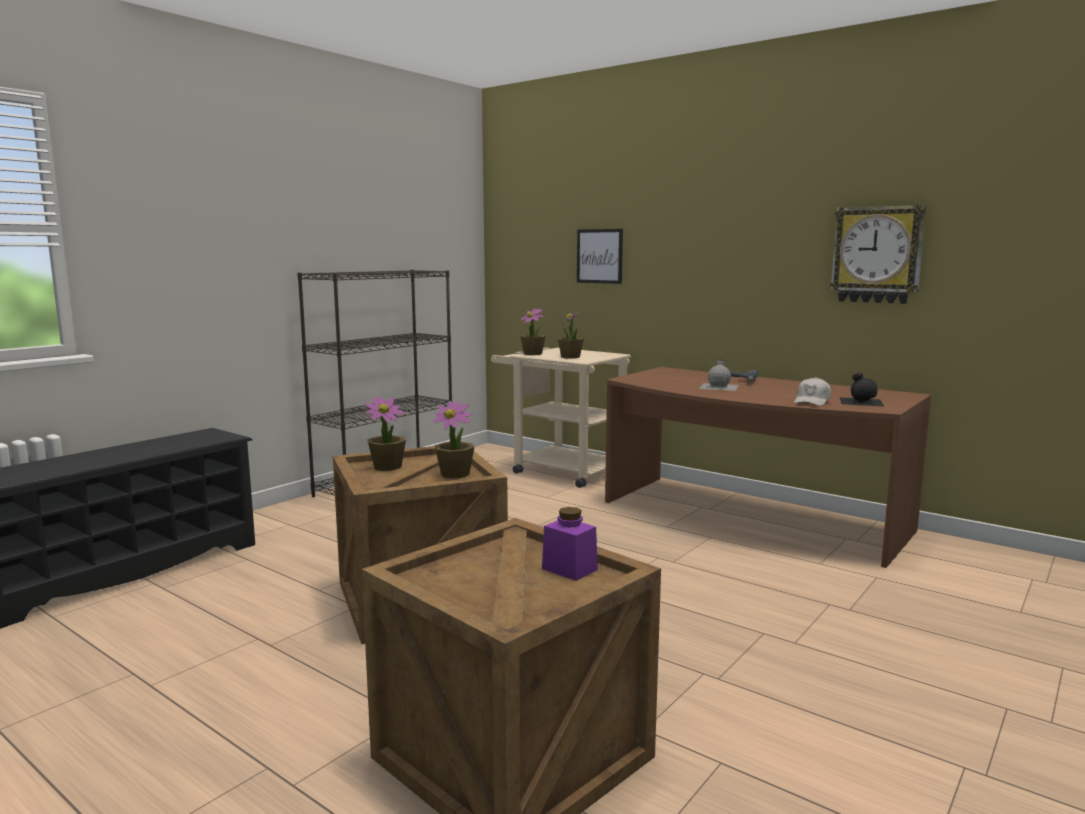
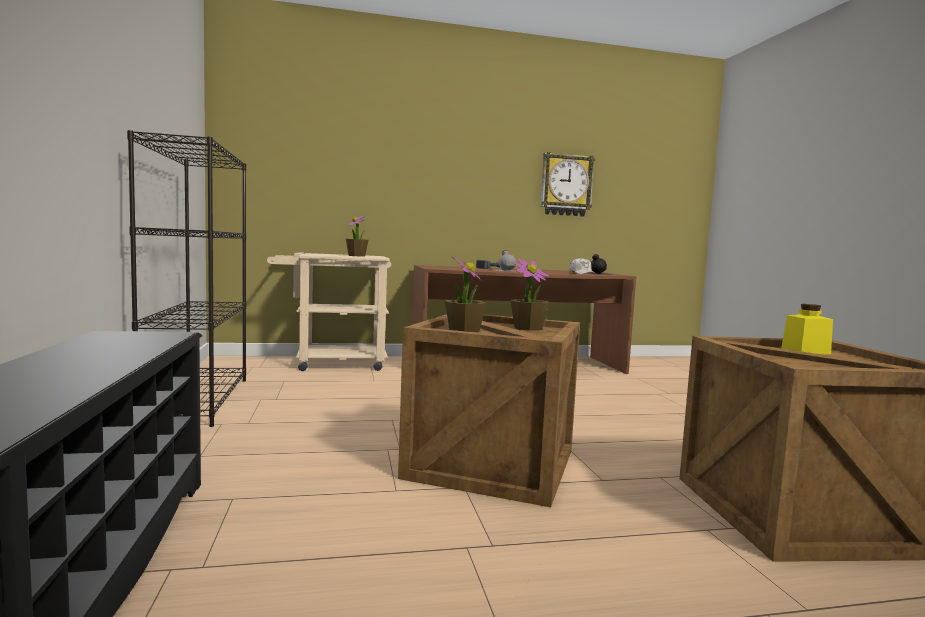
camera: 50 degrees left, 5 degrees down
potted plant [520,308,546,355] -> none
purple jar [542,507,598,581] -> yellow jar [781,304,833,354]
picture [577,229,623,284] -> none

